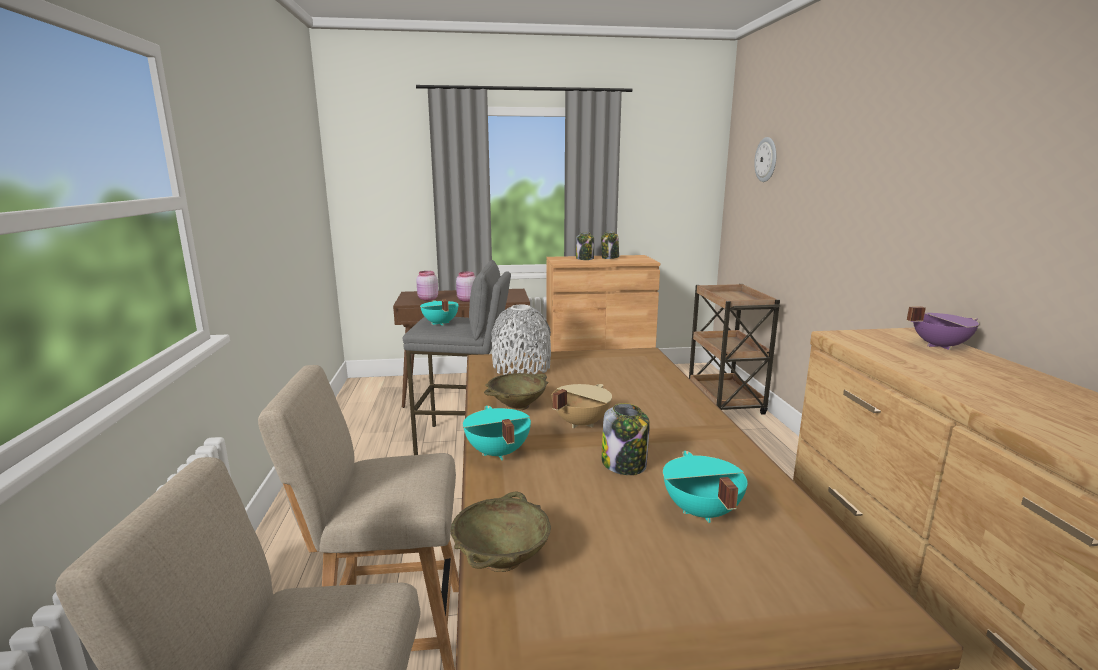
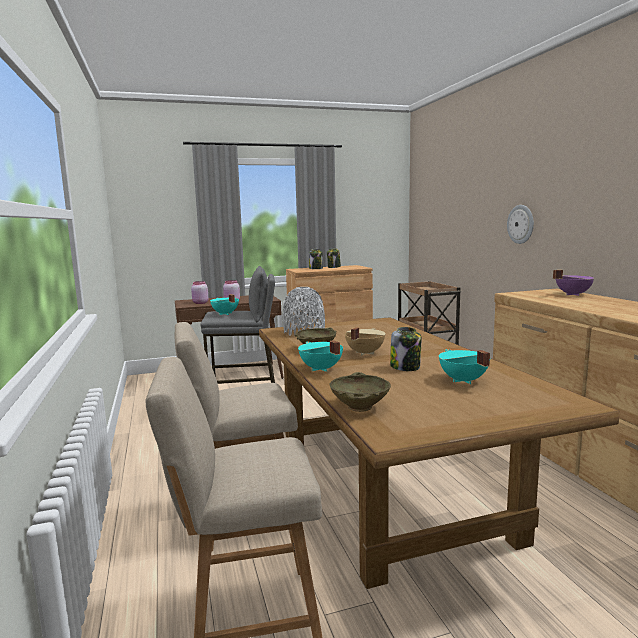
camera: 10 degrees left, 5 degrees down
wall clock [754,137,777,182] -> wall clock moved to [507,205,534,244]

